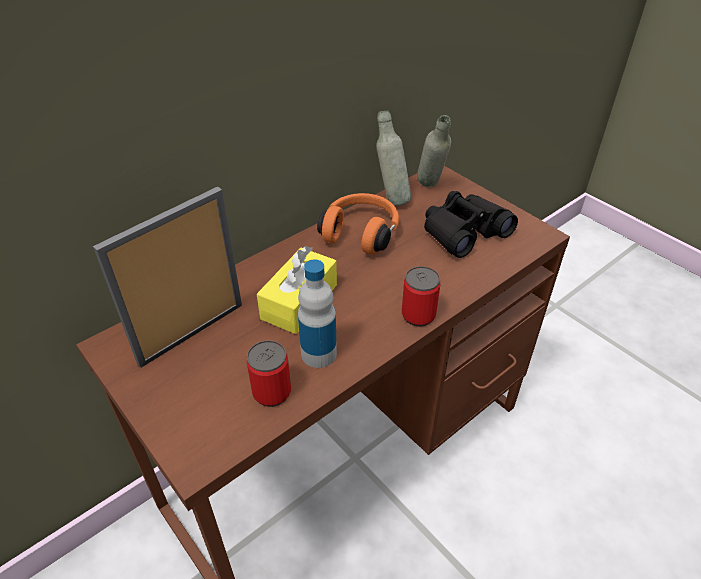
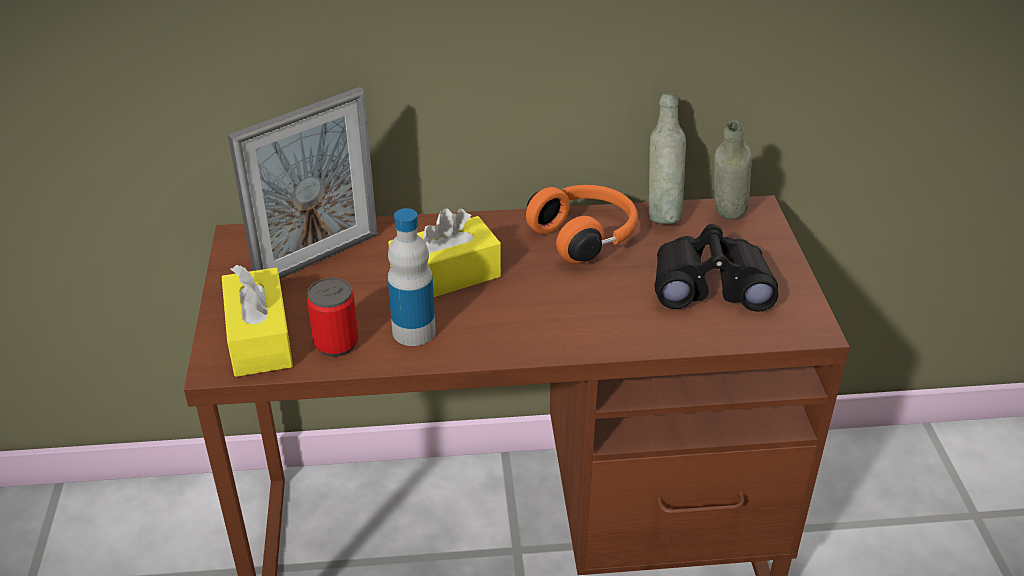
camera: 35 degrees right, 5 degrees down
picture frame [93,186,242,368] -> picture frame turned 150 degrees clockwise [228,87,378,279]
can [402,266,440,327] -> none
none -> yellow tissue box [222,265,293,377]

